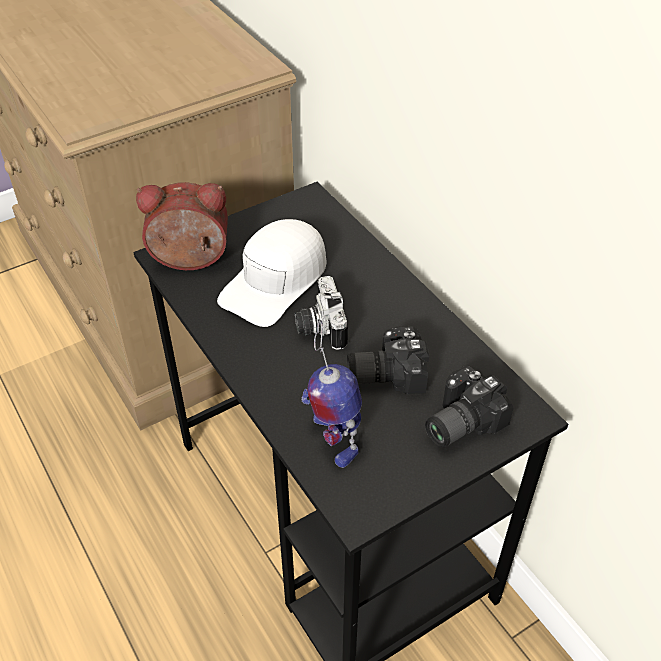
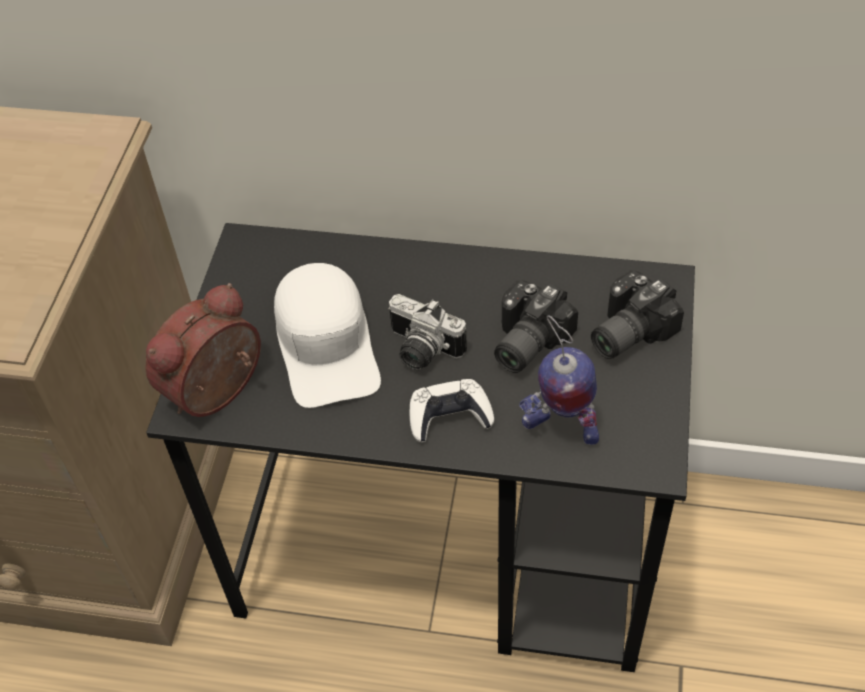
camera: 45 degrees left, 5 degrees up
camera [425,365,513,447] -> camera turned 45 degrees clockwise [591,270,684,359]
none -> white game controller [410,379,494,442]

